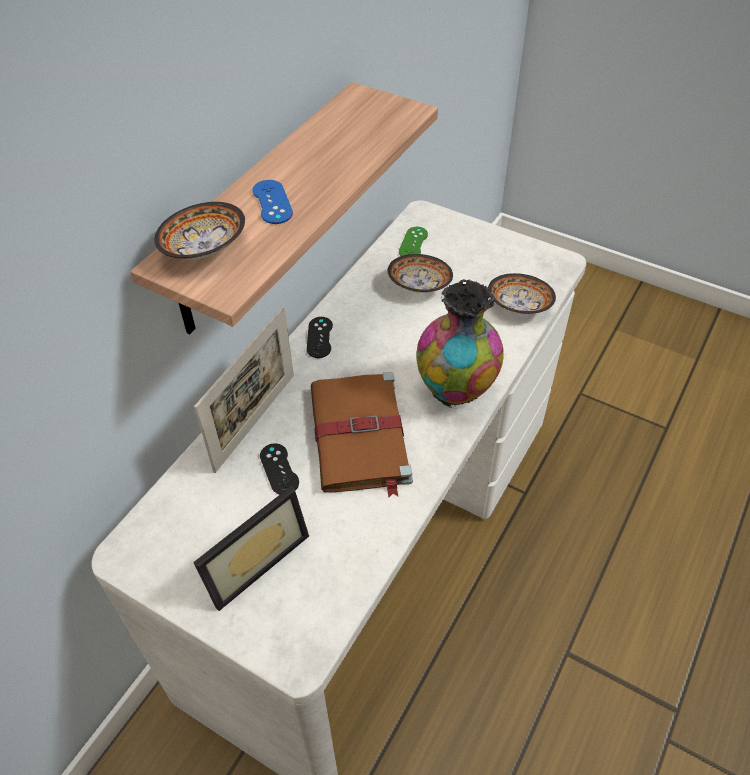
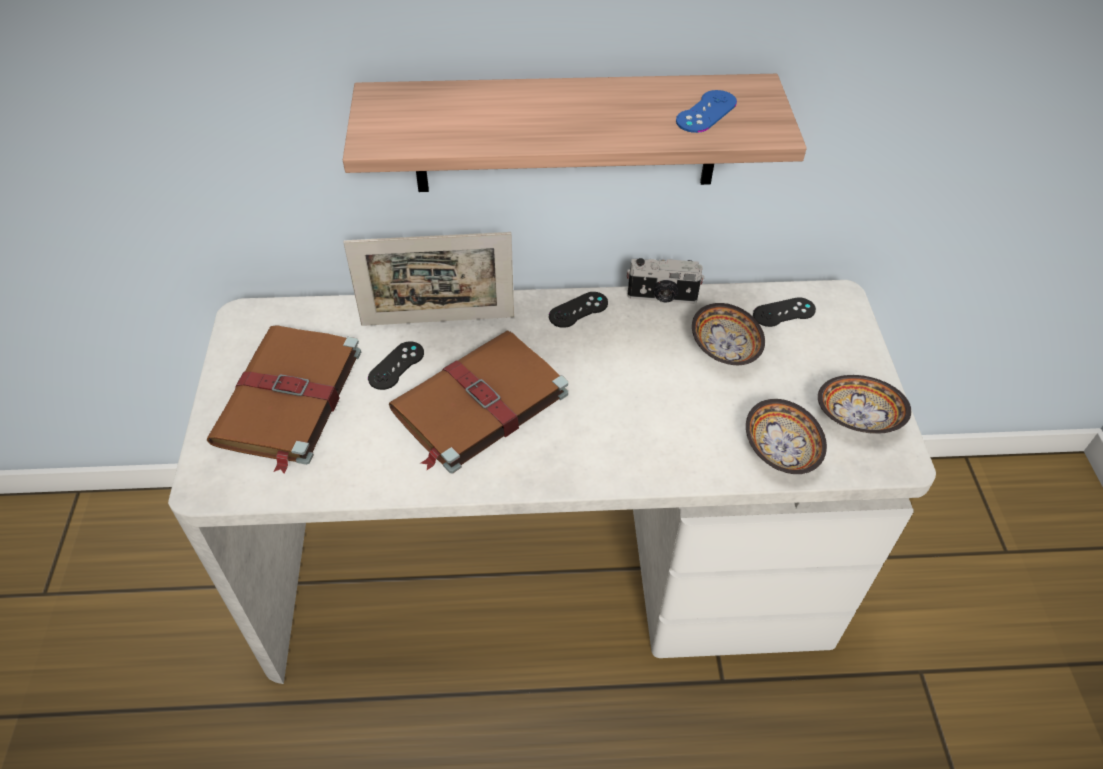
camera: 55 degrees right, 0 degrees up
bowl [154,202,245,260] -> bowl moved to [818,375,911,434]
picture frame [193,486,309,611] -> brown book [207,325,361,474]
blue game controller [253,180,293,224] -> blue game controller moved to [676,90,737,133]
green game controller [399,227,428,256] -> black game controller [753,297,816,327]
vase [416,279,504,408] -> none
none -> camera [627,258,704,304]

